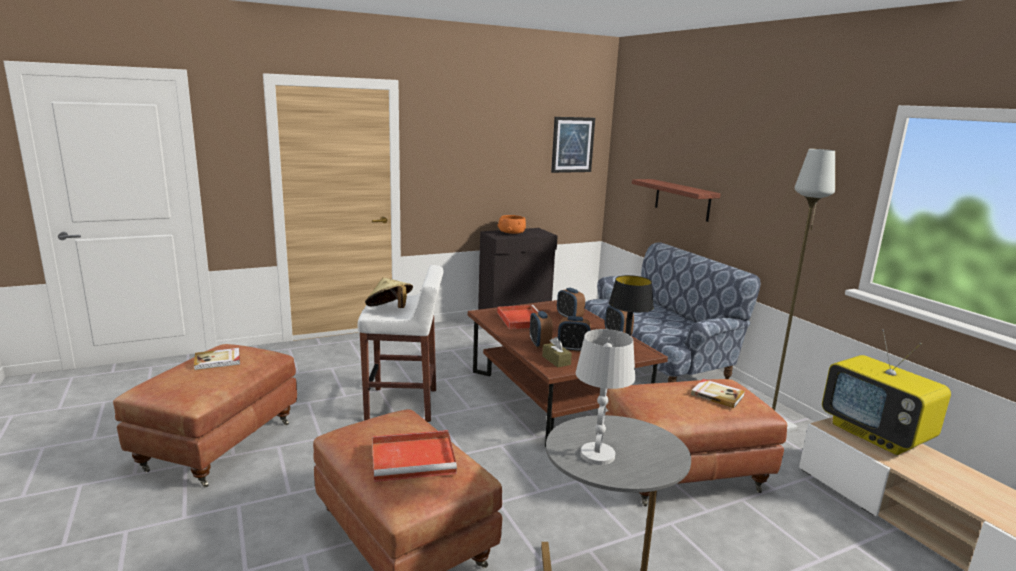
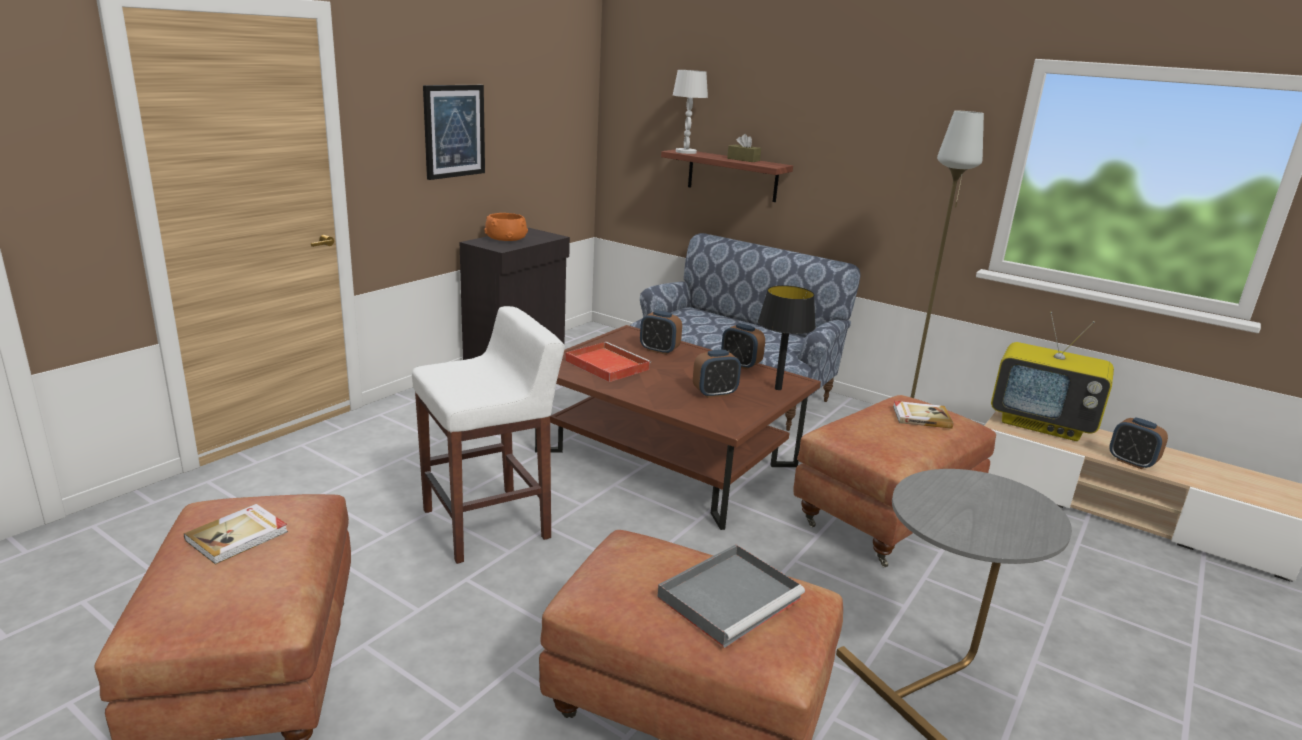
camera: 30 degrees left, 5 degrees up
beige hat [365,277,413,308] -> none
red tray [372,430,457,482] -> grey tray [657,544,805,648]
alarm clock [530,311,553,348] -> alarm clock moved to [1109,418,1168,469]
brown tissue box [542,337,572,367] -> brown tissue box moved to [727,134,761,162]
picture [551,117,595,173] -> picture moved to [423,85,485,180]
white table lamp [576,329,635,465] -> white table lamp moved to [673,70,708,154]

